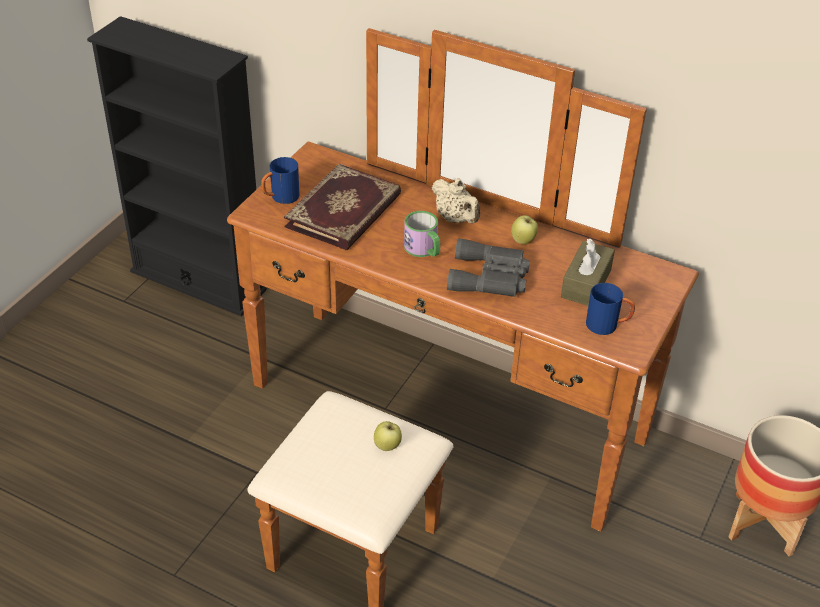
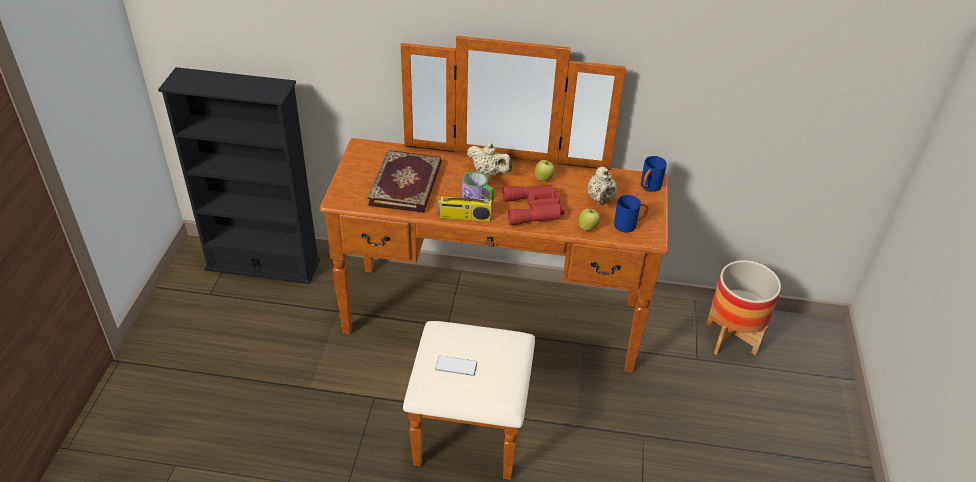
camera: 20 degrees left, 0 degrees up
blue mug [261,157,299,204] -> blue mug moved to [641,156,667,192]
apple [374,421,402,451] -> apple moved to [578,208,600,231]
grey binoculars [447,238,530,297] -> red binoculars [502,185,565,225]
brown tissue box [561,239,615,306] -> beige teapot [588,166,617,205]
none -> phone [435,356,478,376]
none -> radio [438,173,492,221]

